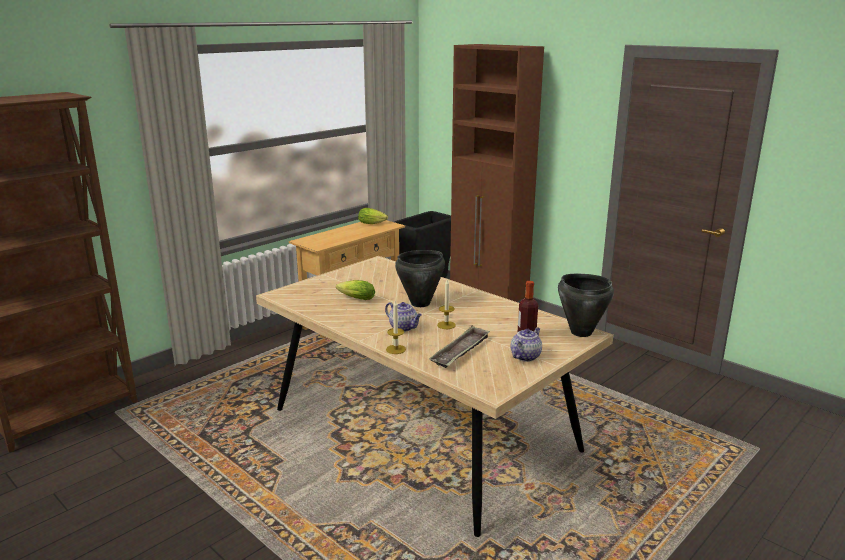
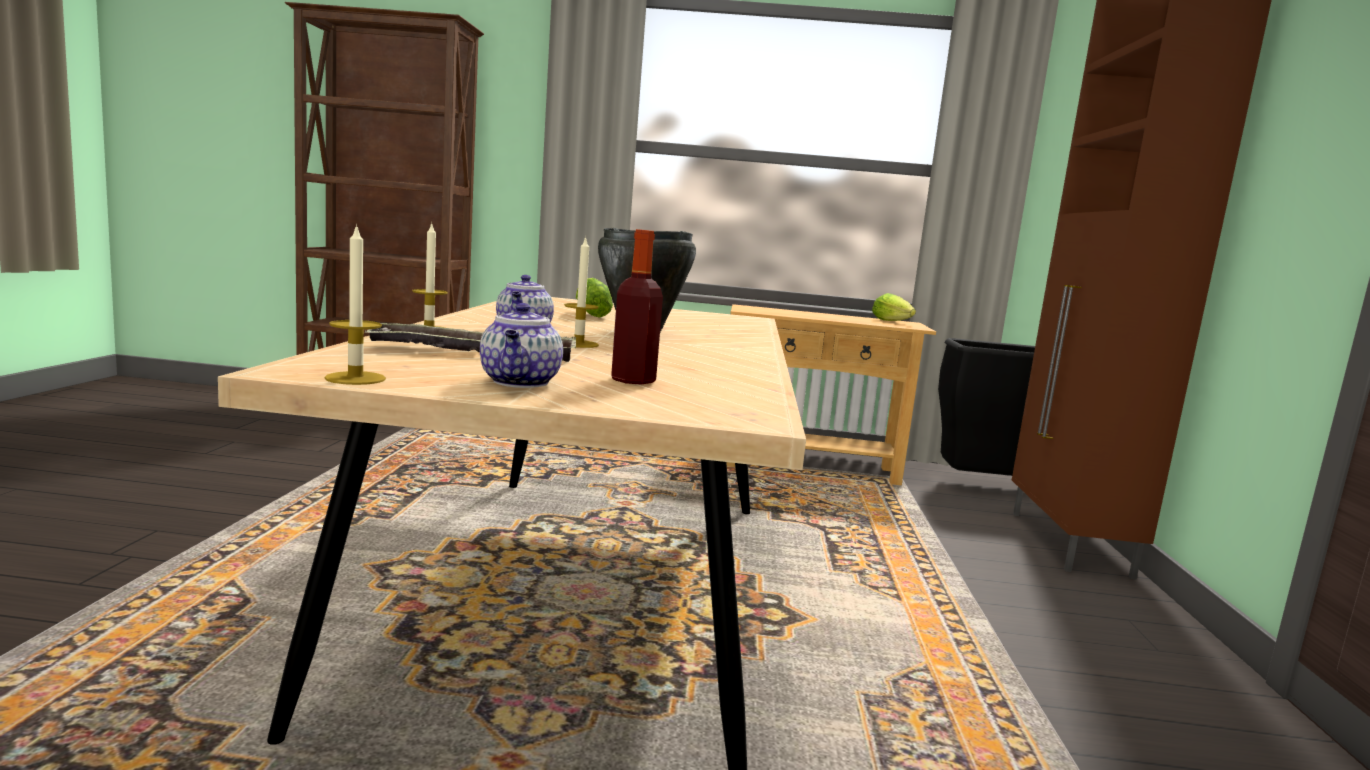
camera: 50 degrees right, 10 degrees down
teapot [510,327,542,362] -> teapot turned 90 degrees clockwise [480,303,563,388]
black cooking pot [558,274,614,337] -> none
none -> candle [325,224,386,385]

